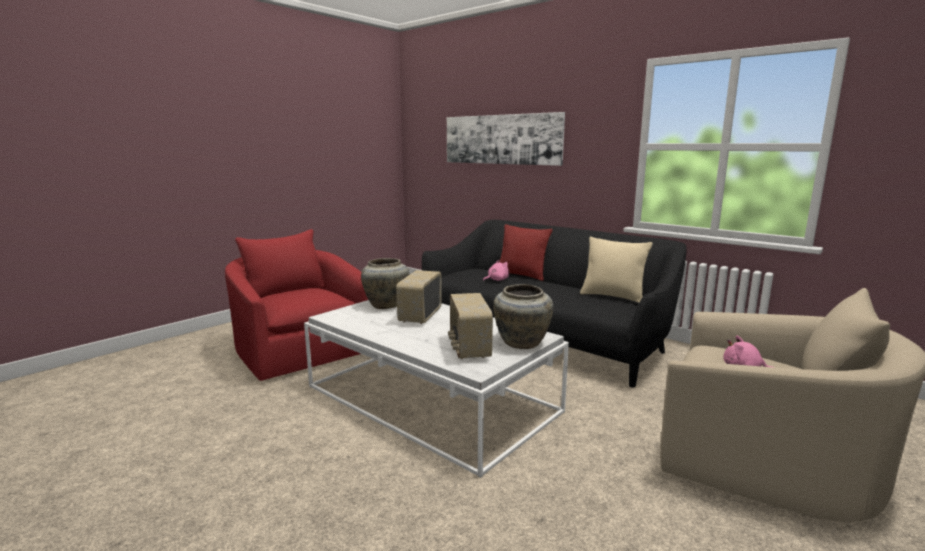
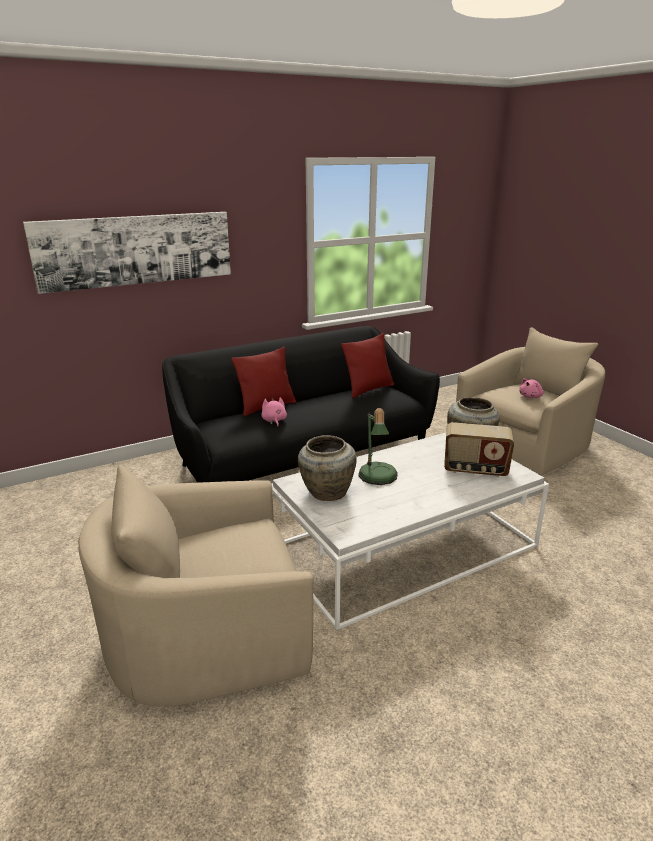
camera: 70 degrees left, 10 degrees up
red armchair [225,229,368,381] -> beige armchair [78,465,314,706]
radio [396,270,442,324] -> table lamp [358,408,398,485]
beige pillow [580,237,653,303] -> red pillow [341,333,394,399]

